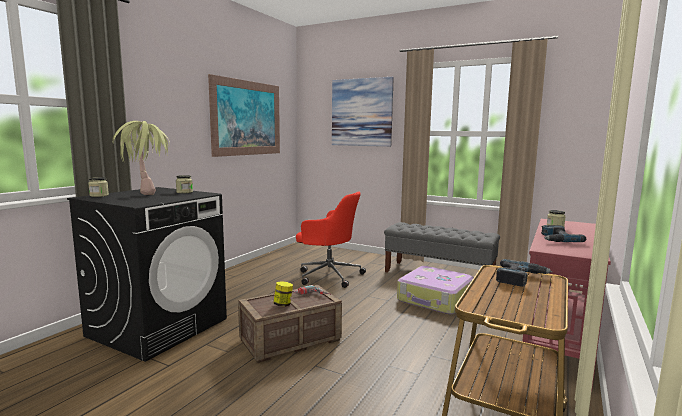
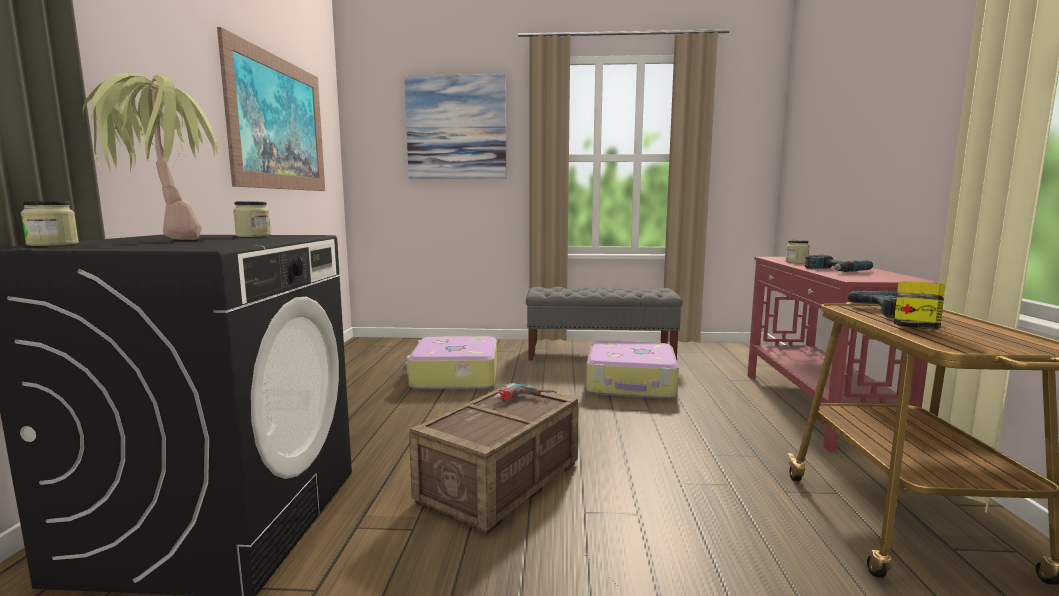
camera: 25 degrees left, 0 degrees up
jar [273,281,293,307] -> jar moved to [894,281,945,329]
red office chair [296,191,366,288] -> suitcase [403,336,497,389]

